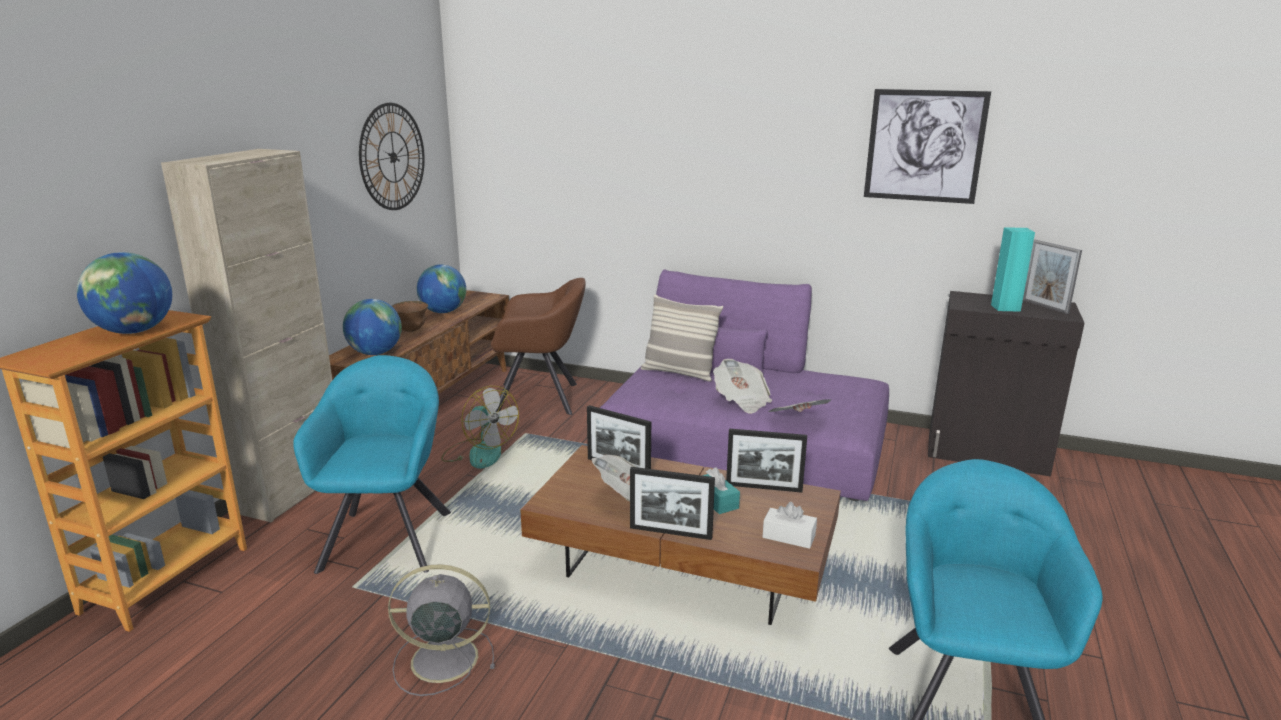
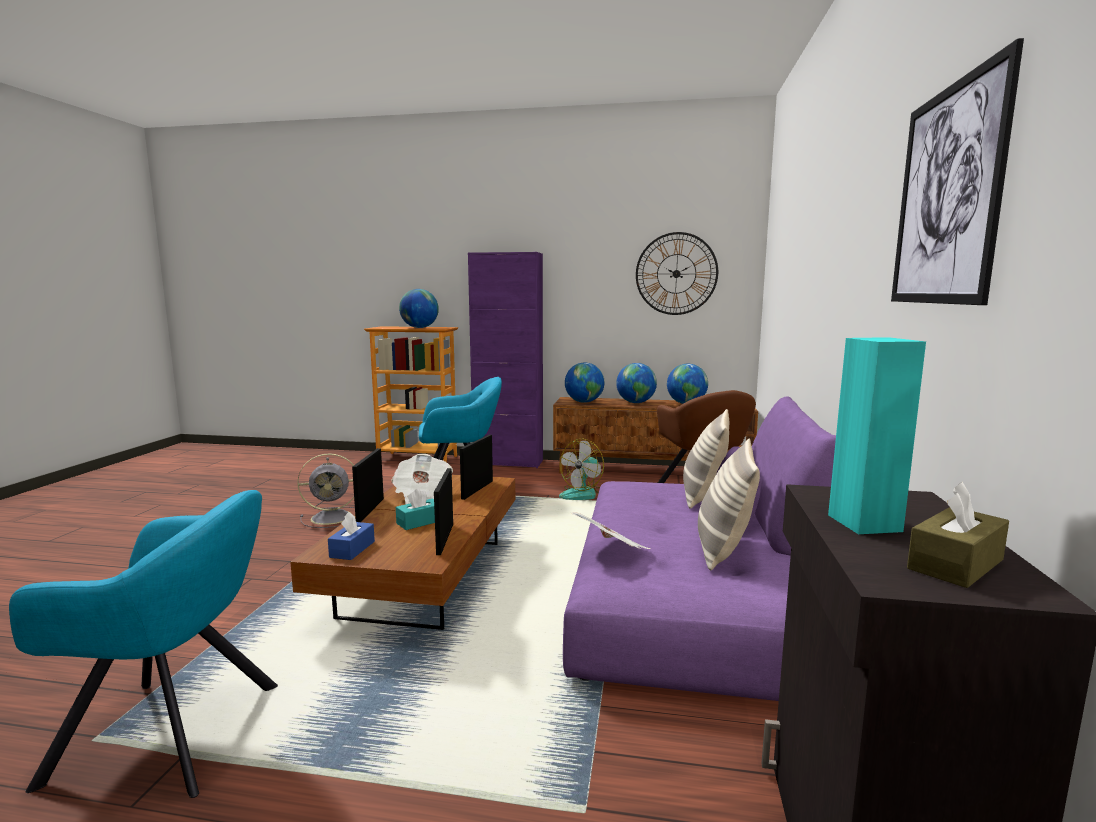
camera: 80 degrees right, 10 degrees down
beige cabinet [161,149,332,522] -> purple cabinet [468,252,543,468]
grey fan [388,564,495,696] -> grey fan turned 90 degrees clockwise [297,453,355,528]
brown bowl [392,301,428,332] -> globe [616,363,657,403]
newspaper [713,359,772,414] -> none
white tissue box [763,502,817,549] -> blue tissue box [328,512,375,560]
picture frame [1023,239,1082,314] -> brown tissue box [907,482,1009,588]
none -> pillow [698,439,760,571]

